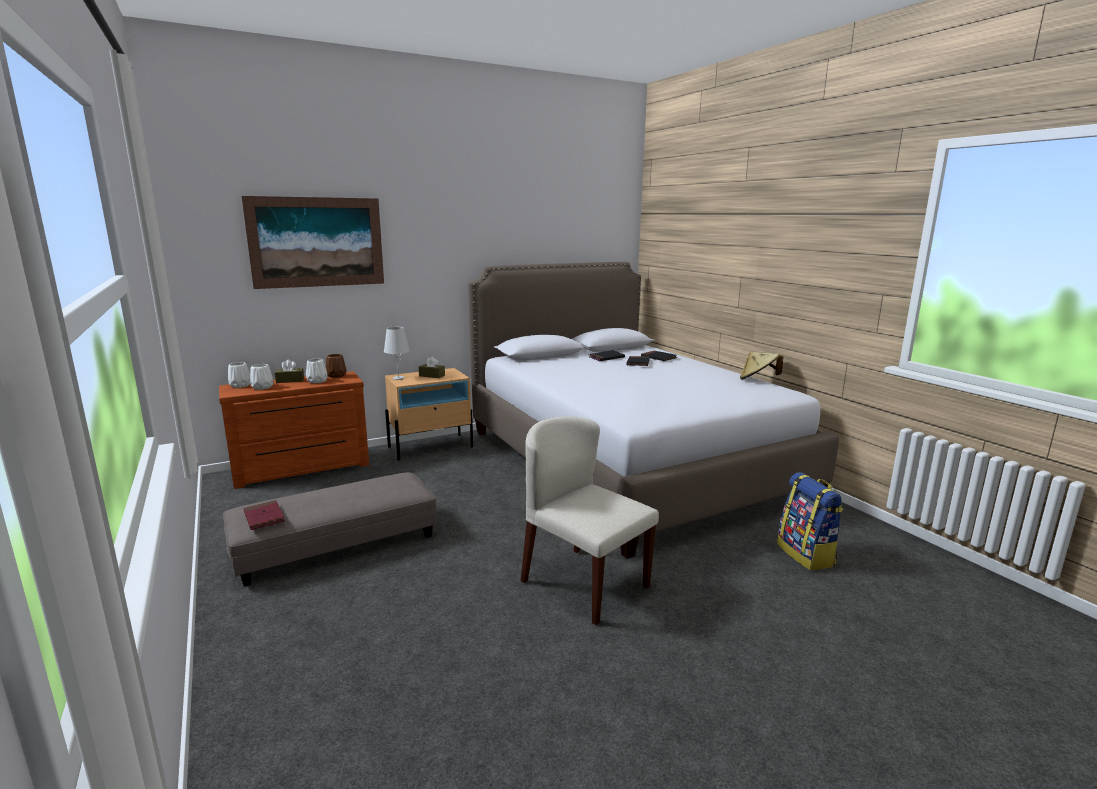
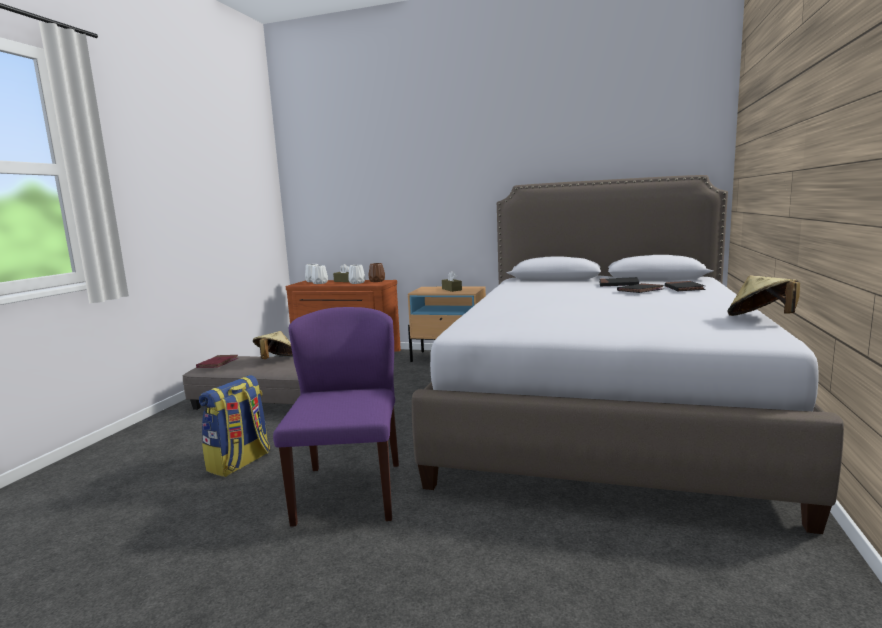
camera: 45 degrees right, 5 degrees down
picture [242,196,384,289] -> none
white table lamp [384,327,410,380] -> none
beige chair [521,416,659,625] -> purple chair [273,307,399,527]
backpack [777,472,843,571] -> backpack moved to [199,375,270,477]
none -> beige hat [253,331,293,359]

